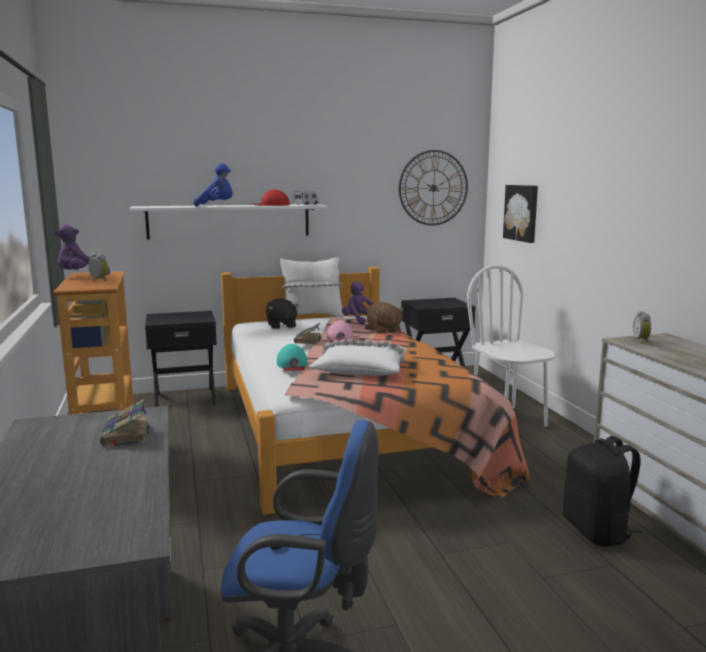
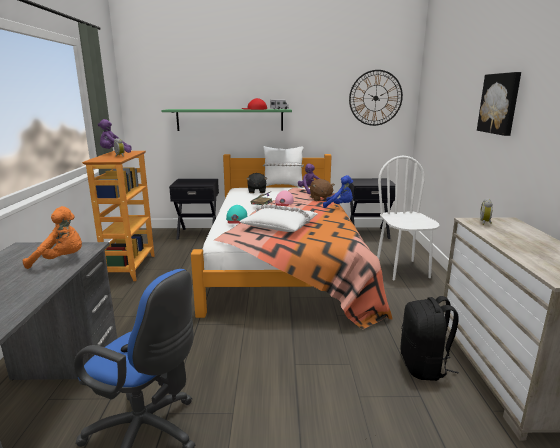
camera: 15 degrees right, 5 degrees up
book [100,399,150,447] -> orange plush toy [23,206,82,269]
white shelf [130,204,328,240] -> green shelf [161,109,292,131]
blue plush toy [194,163,233,207] -> blue plush toy moved to [323,175,353,208]
picture [503,185,538,243] -> picture moved to [477,72,521,136]

